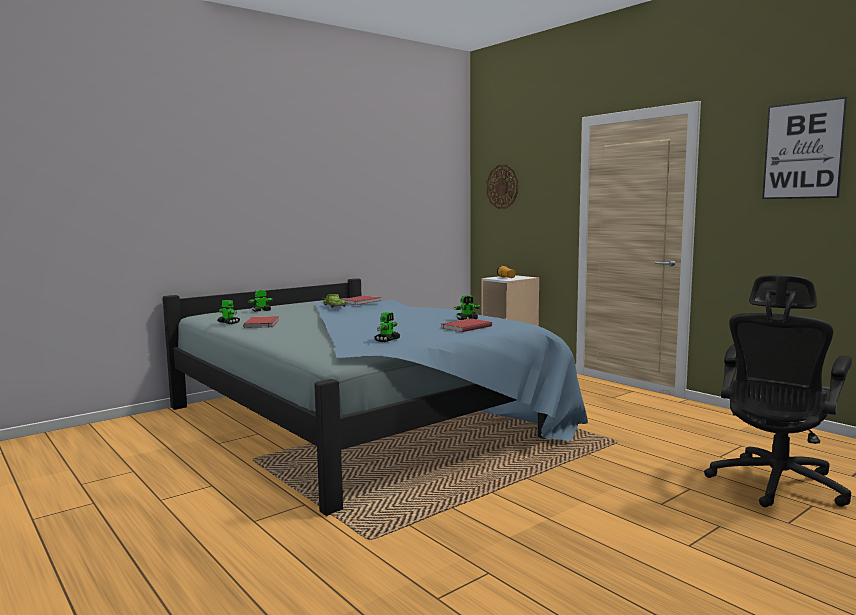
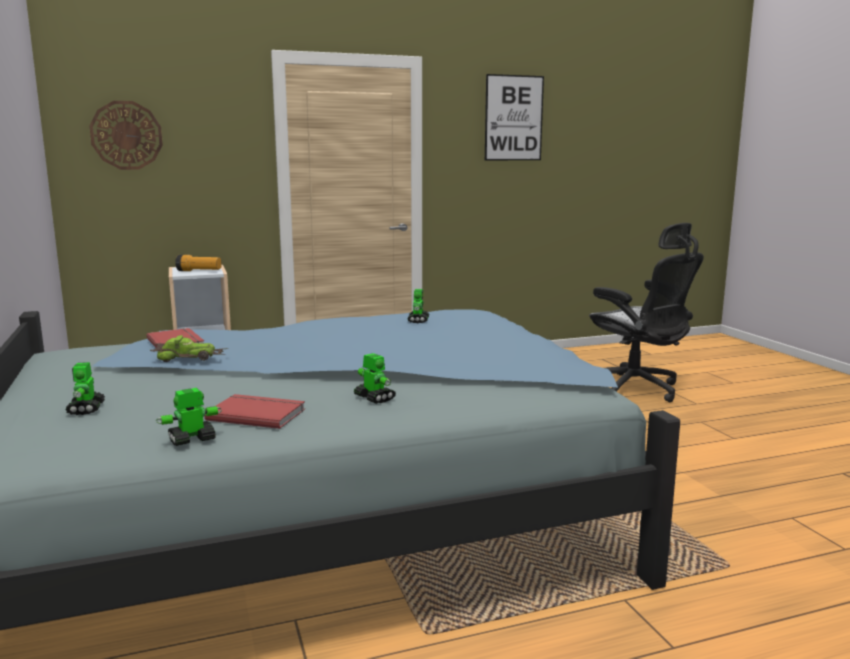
camera: 70 degrees left, 5 degrees up
toy robot [374,312,401,342] -> toy robot moved to [354,353,396,404]
red book [441,318,492,332] -> none

